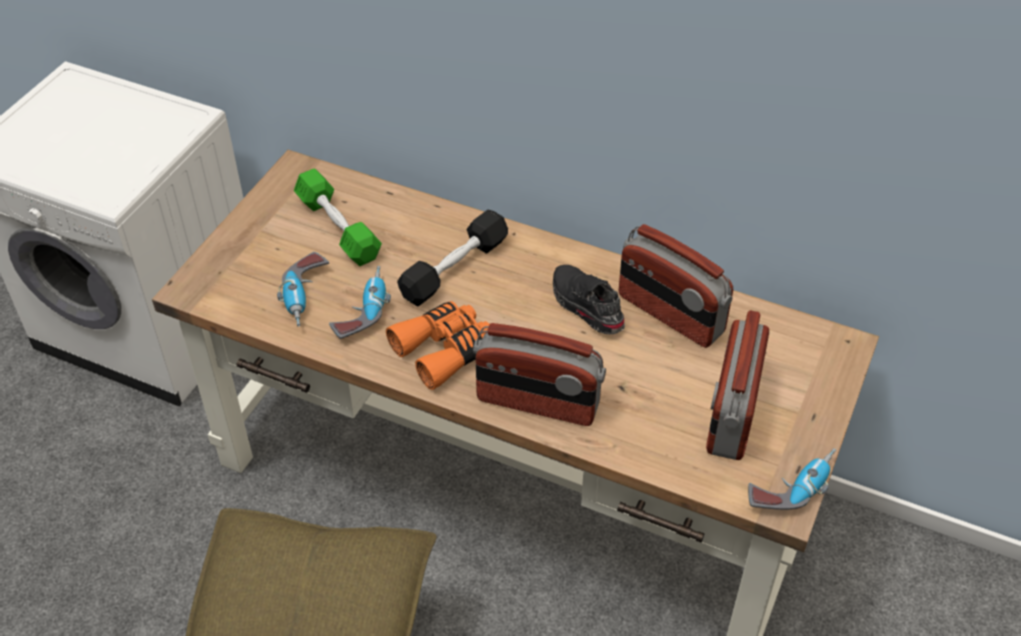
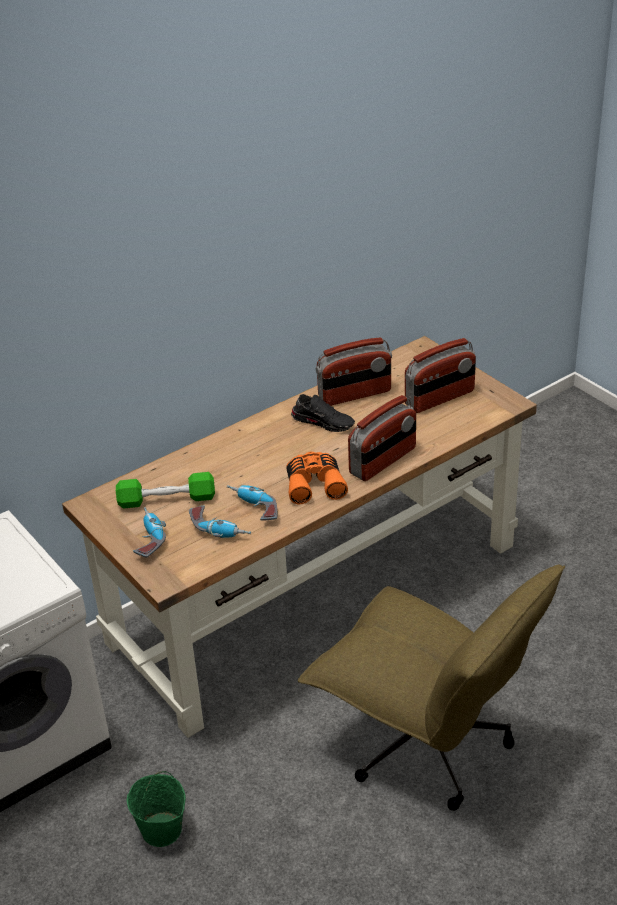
camera: 60 degrees left, 10 degrees down
black dumbbell [397,210,508,306] -> none
black shoe [553,265,625,334] -> black shoe turned 150 degrees counterclockwise [291,394,355,432]
radio [706,310,769,460] -> radio turned 75 degrees counterclockwise [405,338,476,413]
power drill [748,448,836,510] -> power drill moved to [133,507,166,558]
none -> green bucket [127,771,186,847]

